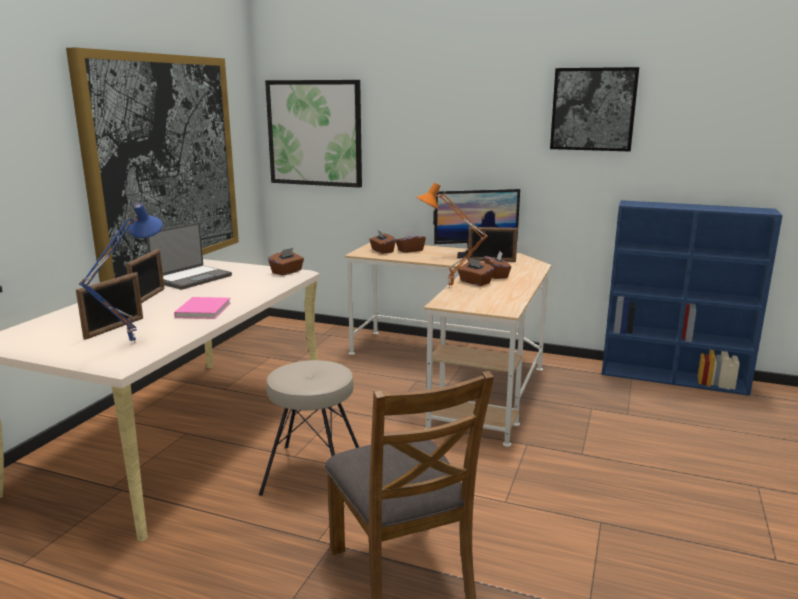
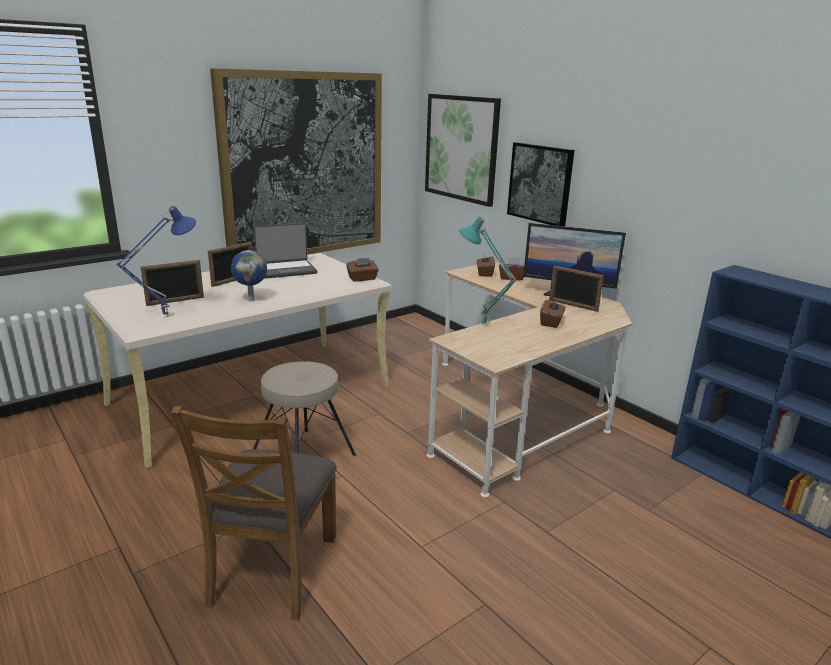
camera: 30 degrees right, 5 degrees up
pink book [174,297,231,319] -> globe [231,250,267,301]
orange table lamp [416,182,488,288] -> turquoise table lamp [459,217,517,326]
brown tissue box [458,258,494,286] -> none
picture [550,67,639,151] -> picture moved to [507,142,575,226]

